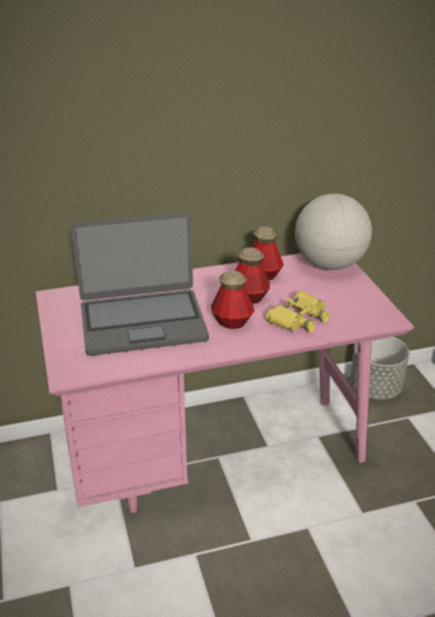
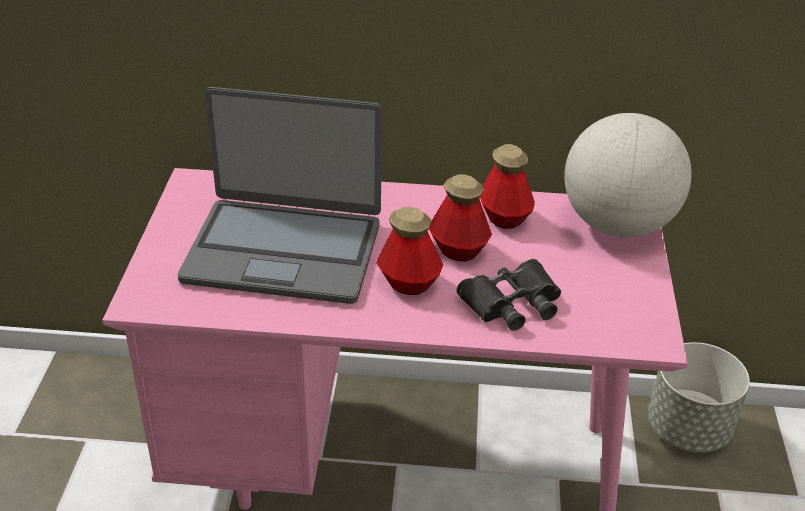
camera: 20 degrees right, 5 degrees up
yellow binoculars [266,290,330,333] -> black binoculars [456,259,561,331]

